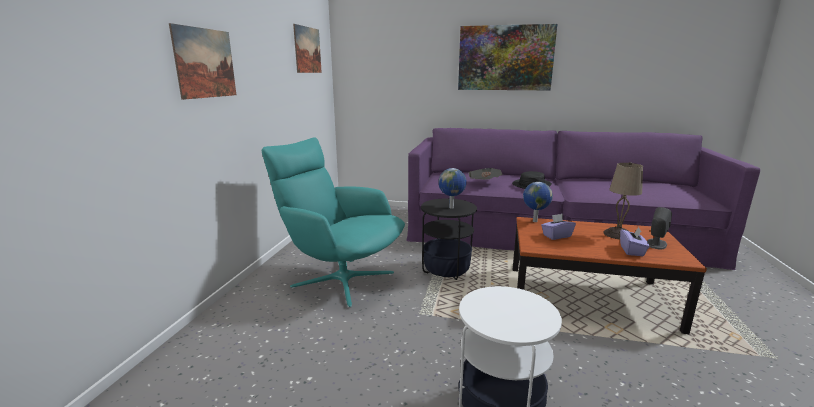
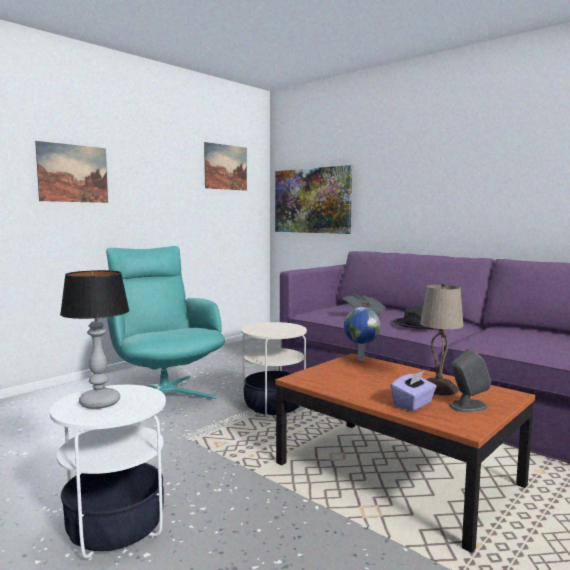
camera: 30 degrees right, 10 degrees down
black side table [421,198,477,280] -> beige side table [241,322,307,418]
globe [438,168,466,209] -> none
picture [458,24,557,90] -> picture moved to [275,165,352,234]
purple tissue box [541,214,576,240] -> none
none -> table lamp [60,270,130,409]

